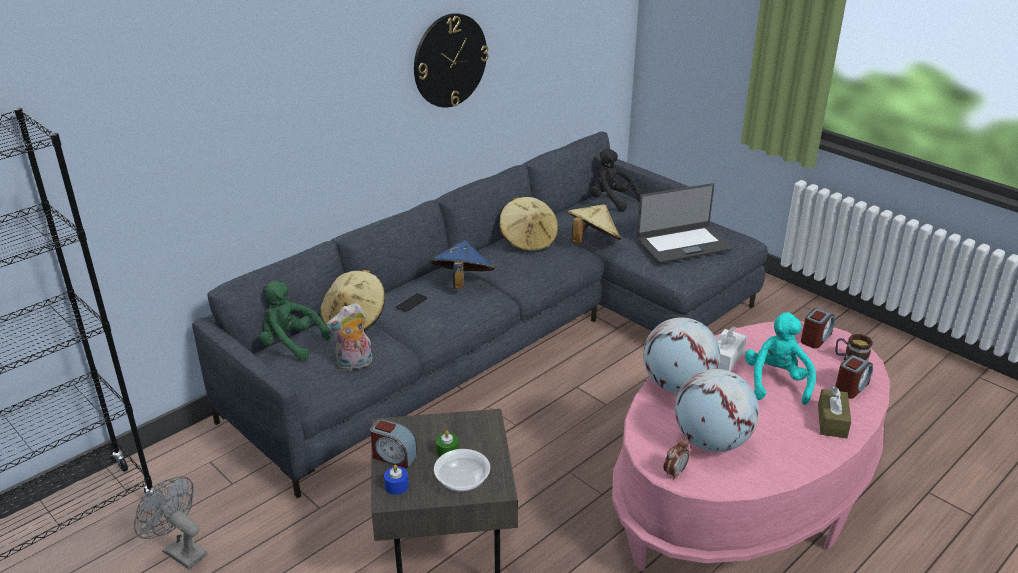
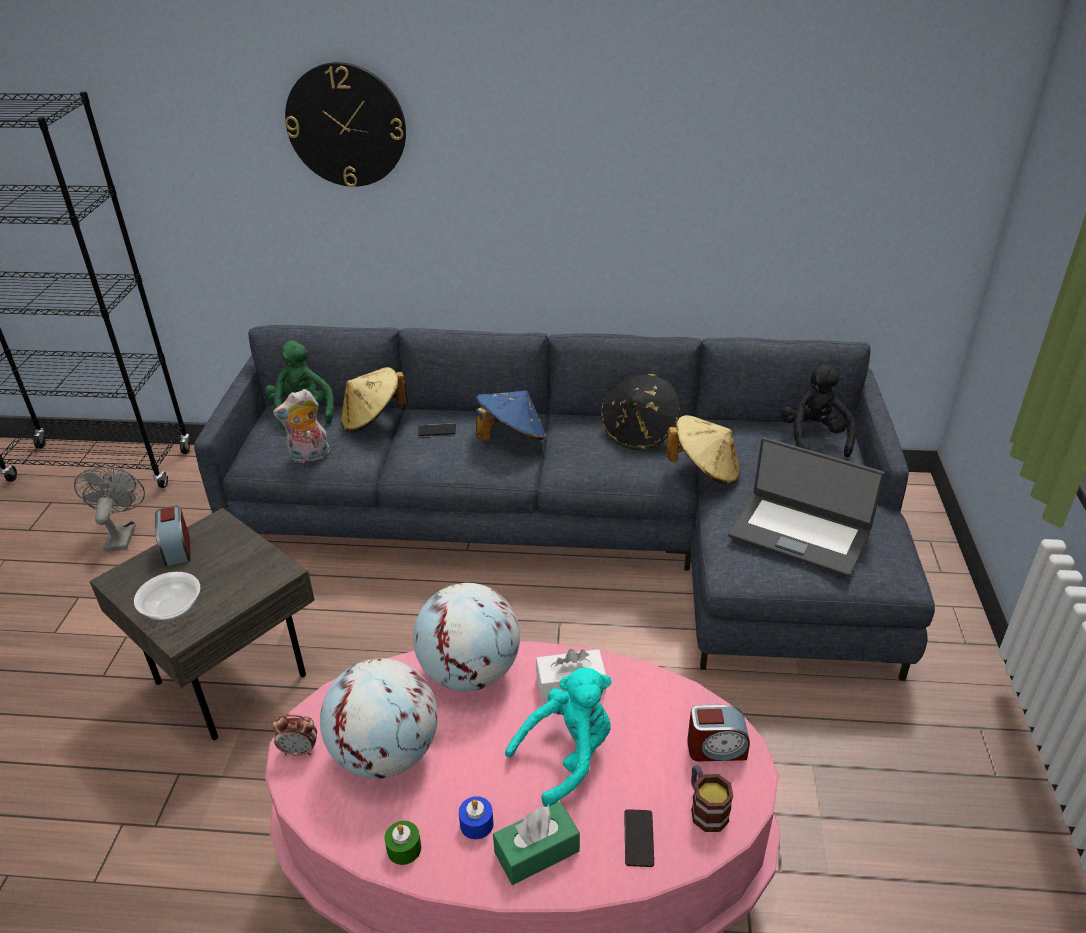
camera: 50 degrees right, 5 degrees up
plush toy [326,303,372,371] -> plush toy turned 45 degrees counterclockwise [273,389,330,464]
blue candle [384,465,409,495] -> blue candle moved to [459,796,494,839]
wall clock [414,13,489,108] -> wall clock moved to [285,62,406,187]
green candle [436,430,459,457] -> green candle moved to [384,821,421,865]
beige hat [499,197,559,252] -> black hat [601,373,680,450]
brown tissue box [818,386,851,438] -> green tissue box [493,802,580,885]
alarm clock [835,355,873,399] -> phone [624,809,654,867]

